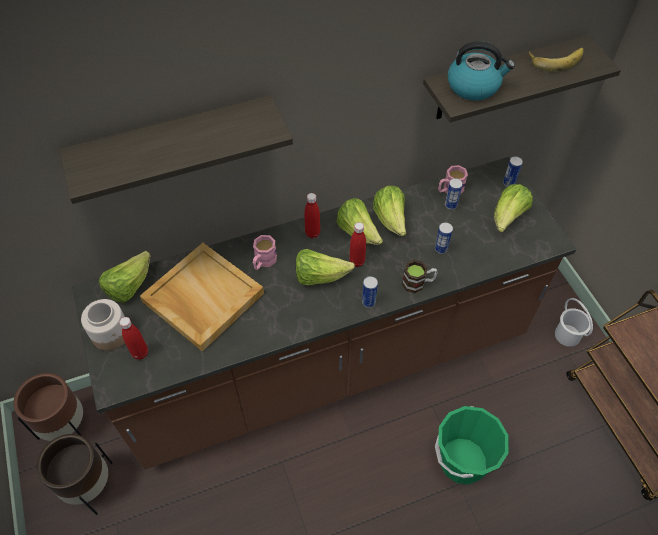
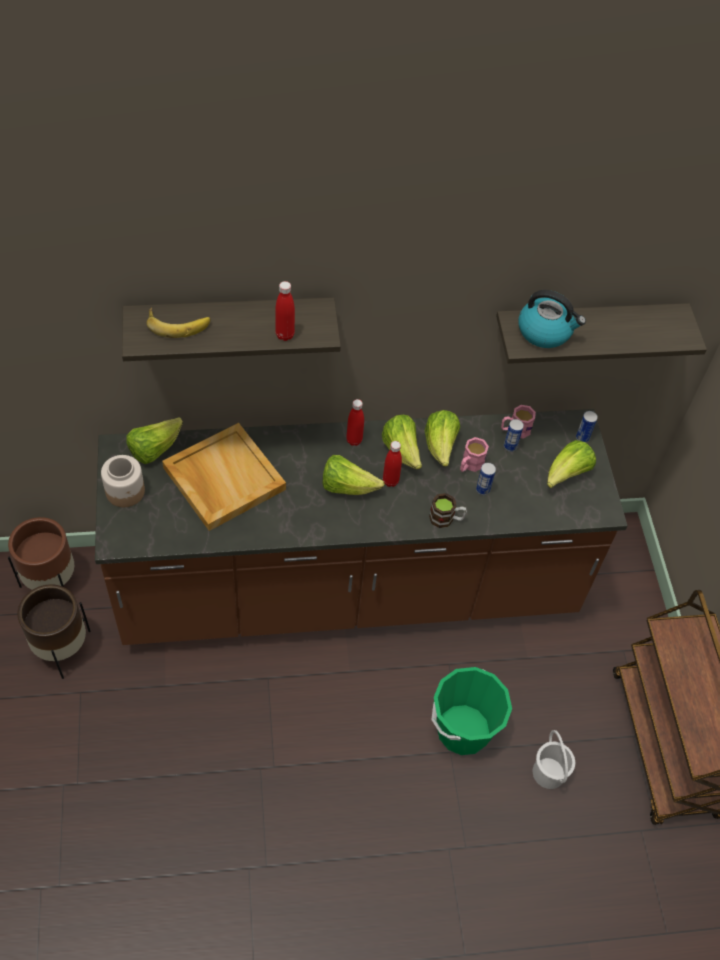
camera: 10 degrees right, 0 degrees up
red bottle [119,317,148,360] -> red bottle moved to [275,281,295,341]
pink mug [253,235,277,270] -> pink mug moved to [460,437,489,472]
can [362,276,378,308] -> none
banana [528,48,584,71] -> banana moved to [147,307,210,338]
white bucket [555,298,593,347] -> white bucket moved to [533,730,575,789]

